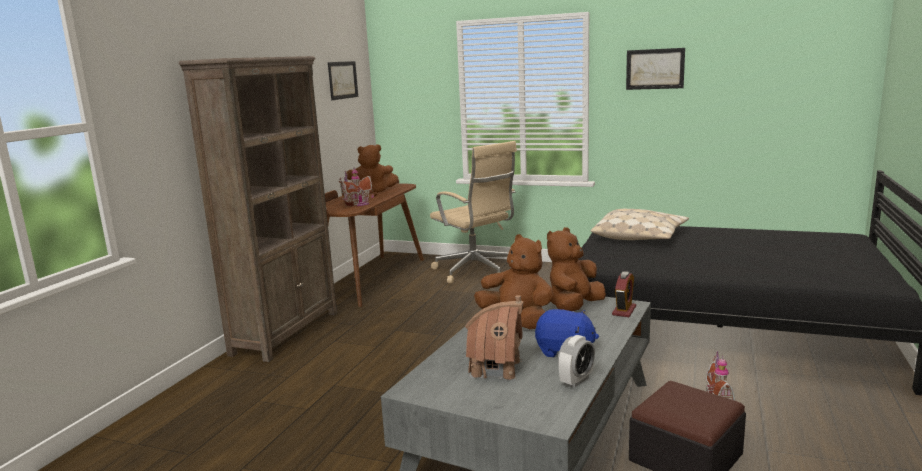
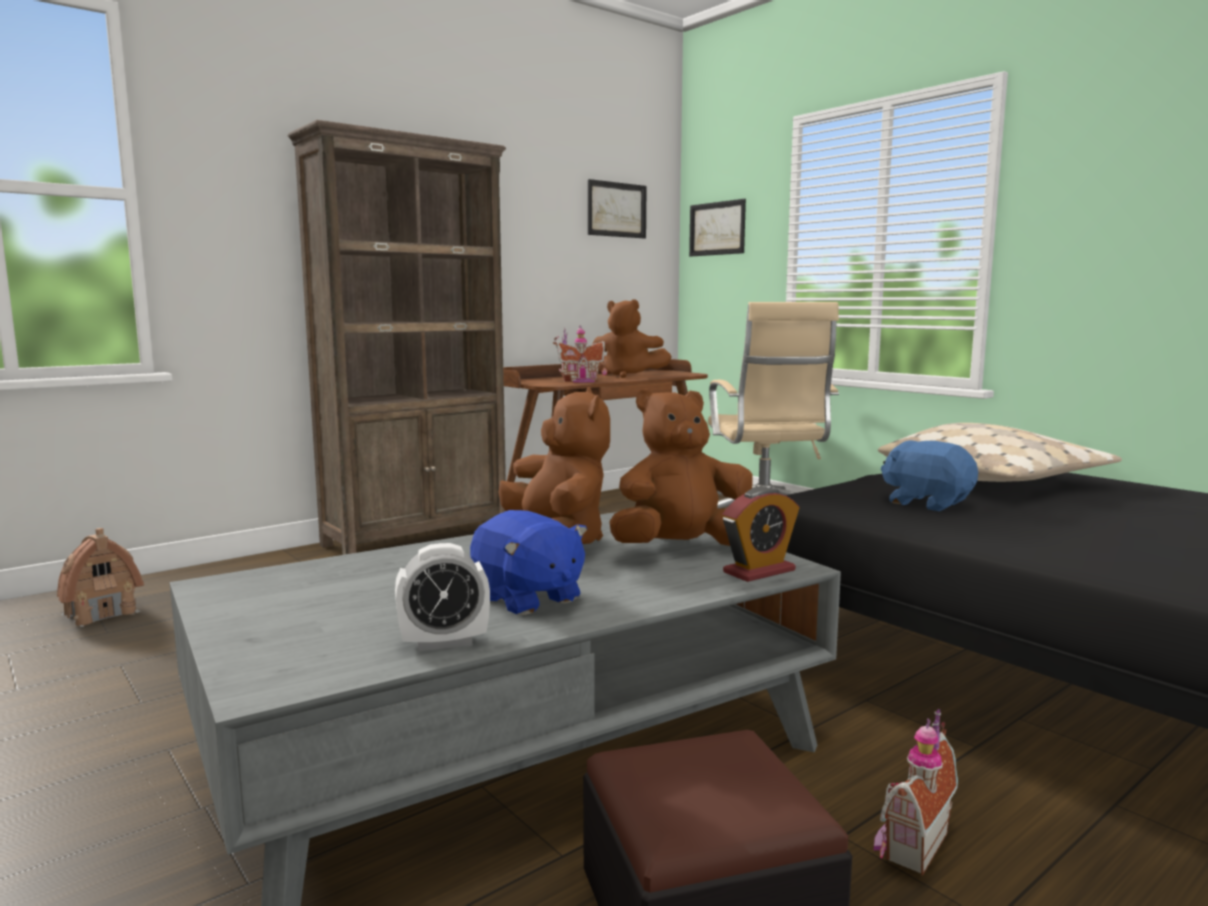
camera: 30 degrees right, 5 degrees down
toy house [465,295,524,380] -> toy house moved to [57,528,144,627]
picture [626,48,685,90] -> picture moved to [689,199,746,257]
none -> blue plush toy [881,440,978,511]

